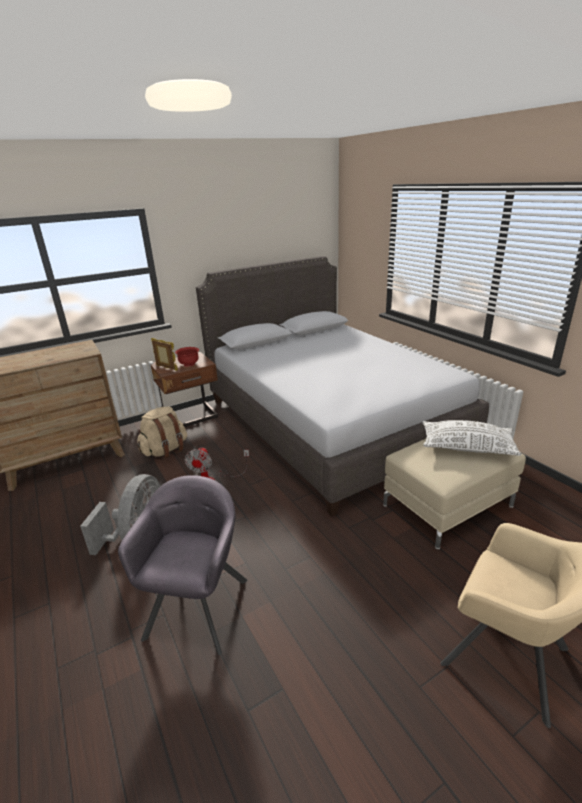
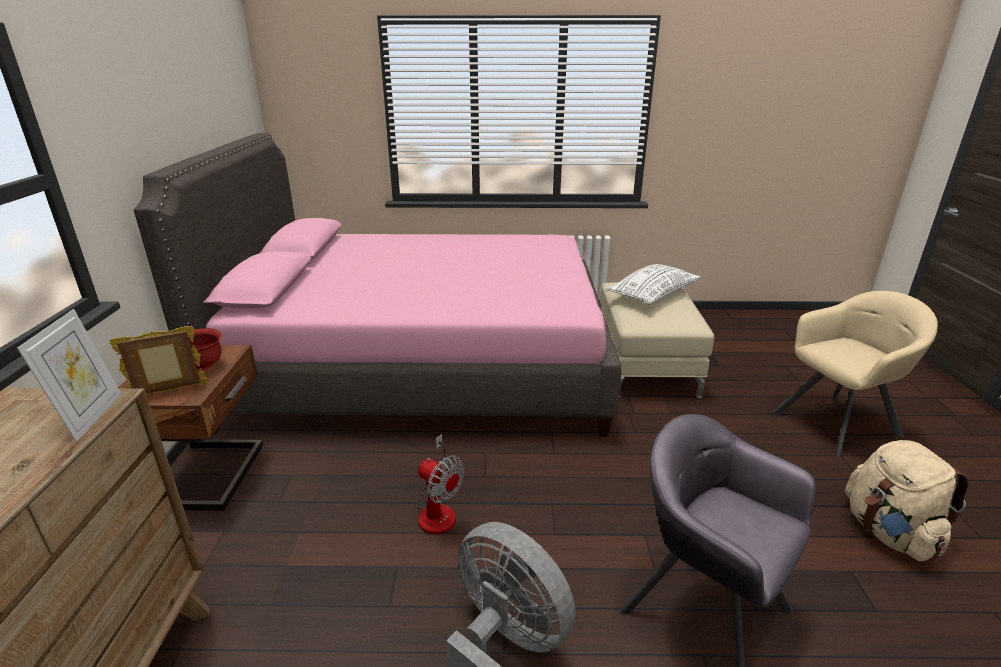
camera: 60 degrees left, 0 degrees up
beige backpack [137,407,187,460] -> beige backpack moved to [845,440,969,561]
grey bed [196,256,489,516] -> pink bed [134,133,621,436]
none -> picture frame [17,309,122,441]

